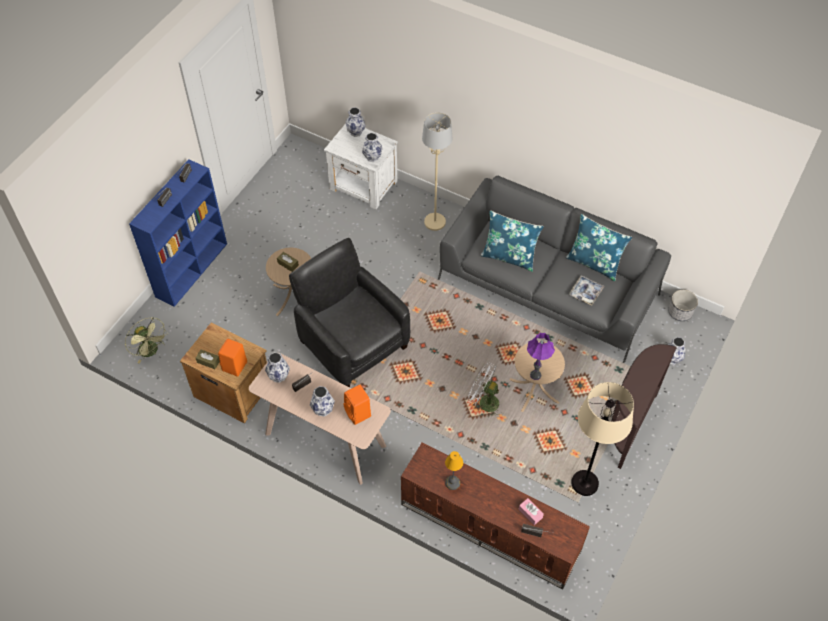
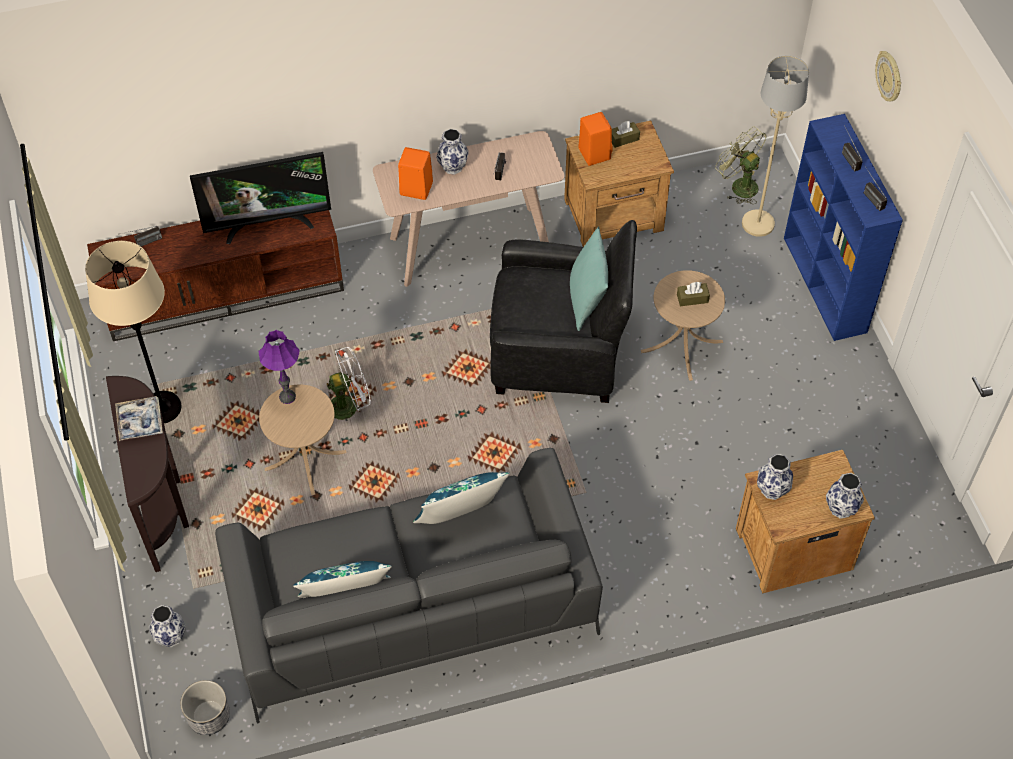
camera: 135 degrees right, 0 degrees up
green fan [125,317,168,363] -> green fan turned 45 degrees clockwise [715,127,767,204]
vase [265,352,290,383] -> none
white nightstand [324,123,398,210] -> brown nightstand [736,450,875,593]
beige floor lamp [422,112,452,231] -> beige floor lamp moved to [742,56,809,237]
table lamp [445,451,463,490] -> television [190,152,331,244]
pink tissue box [519,498,544,525] -> none
tray [569,275,605,306] -> tray moved to [115,396,163,441]
none -> turquoise pillow [570,226,608,331]
none -> wall clock [875,51,901,101]

